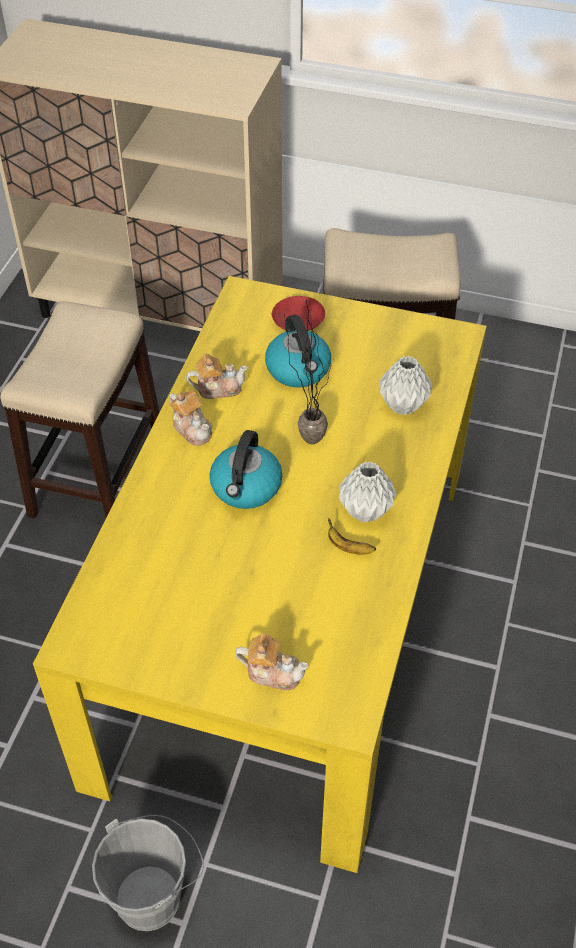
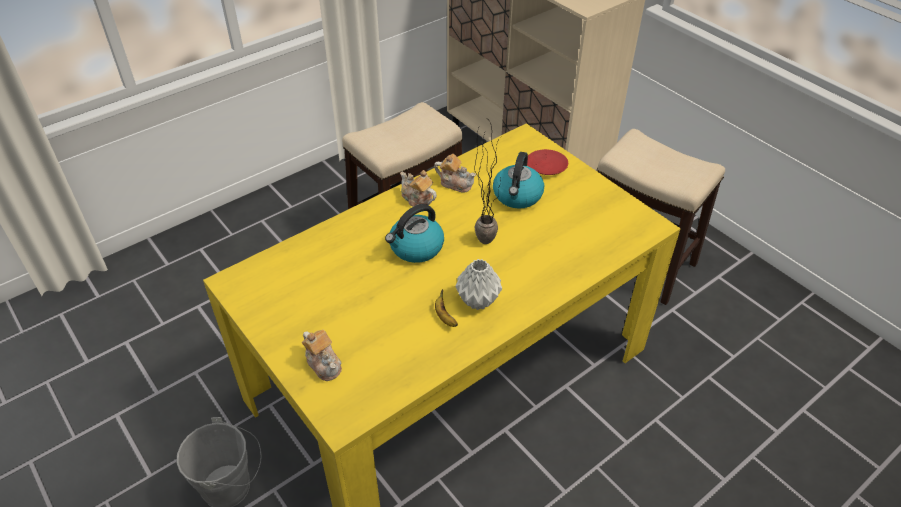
camera: 35 degrees right, 5 degrees down
teapot [169,390,212,446] -> teapot turned 135 degrees clockwise [400,170,437,207]
grey vase [379,356,432,416] -> none

